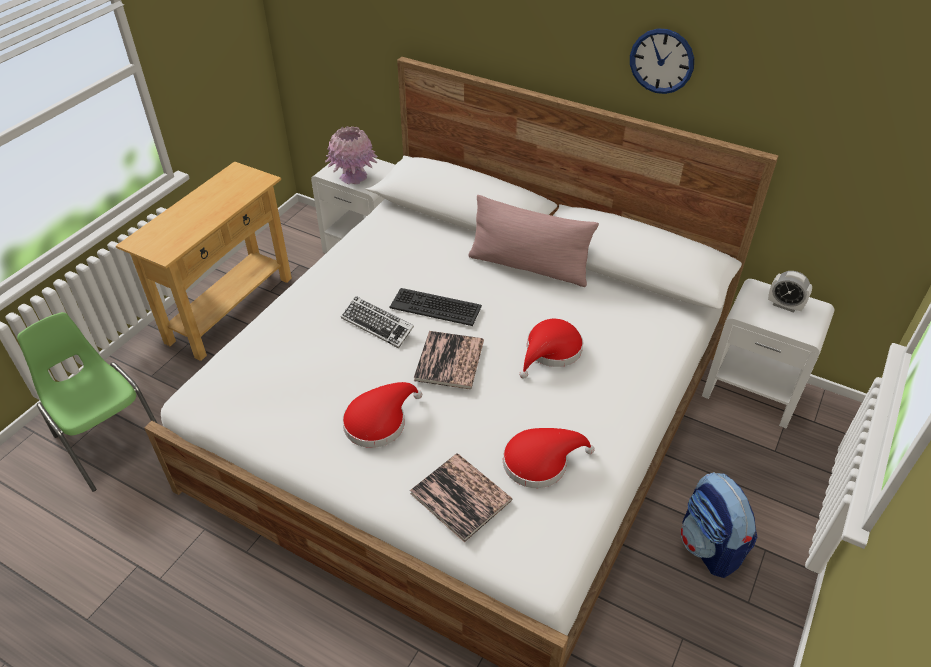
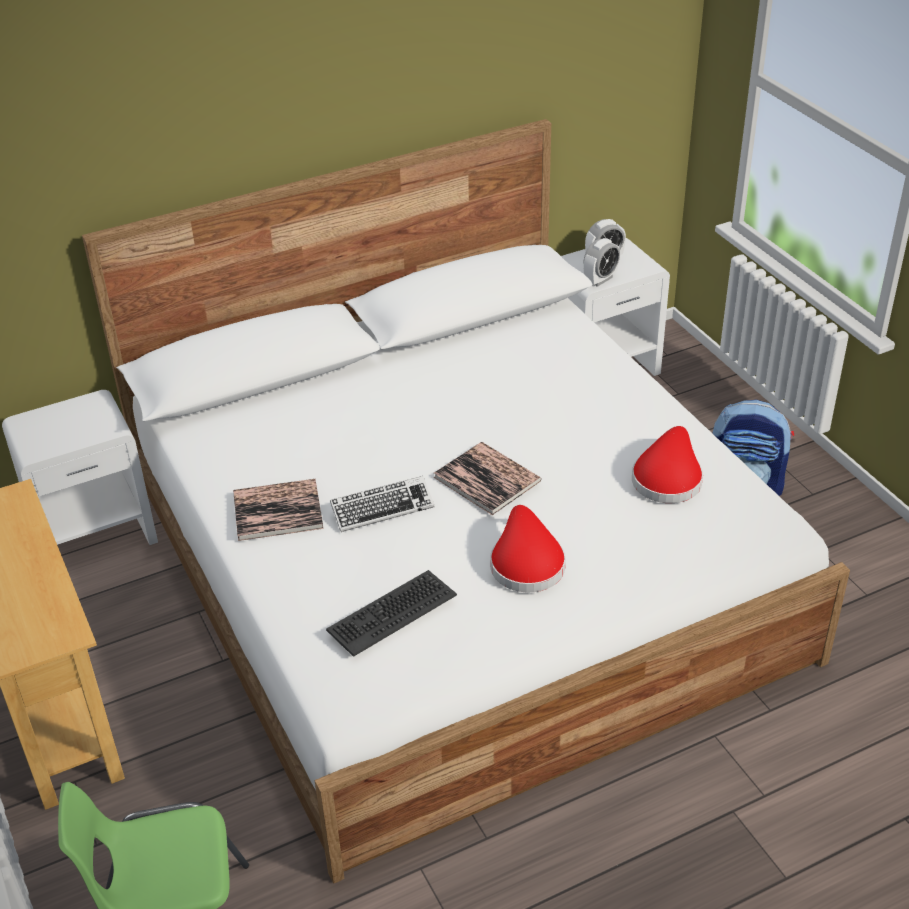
camera: 55 degrees left, 5 degrees down
pink vase [325,126,378,184] -> none
keyboard [389,288,482,326] -> keyboard moved to [326,570,457,657]
book [410,453,512,542] -> book moved to [233,479,324,541]
pink pillow [469,195,599,287] -> none
red hat [519,319,583,379] -> none
wall clock [630,28,694,94] -> none
none -> alarm clock [583,238,620,287]

